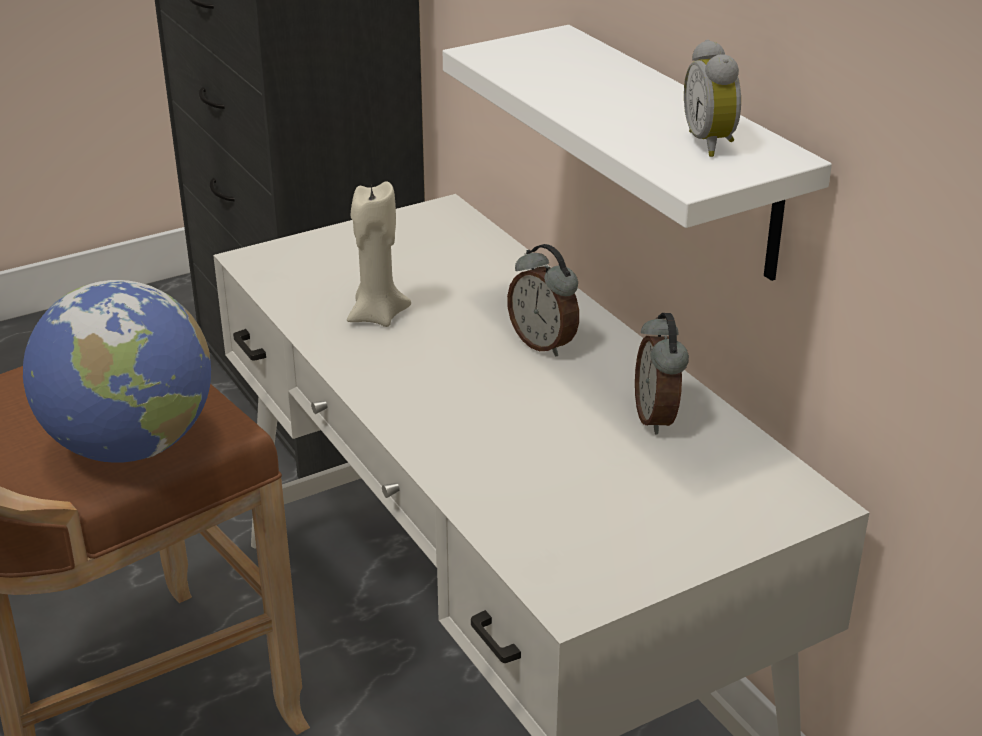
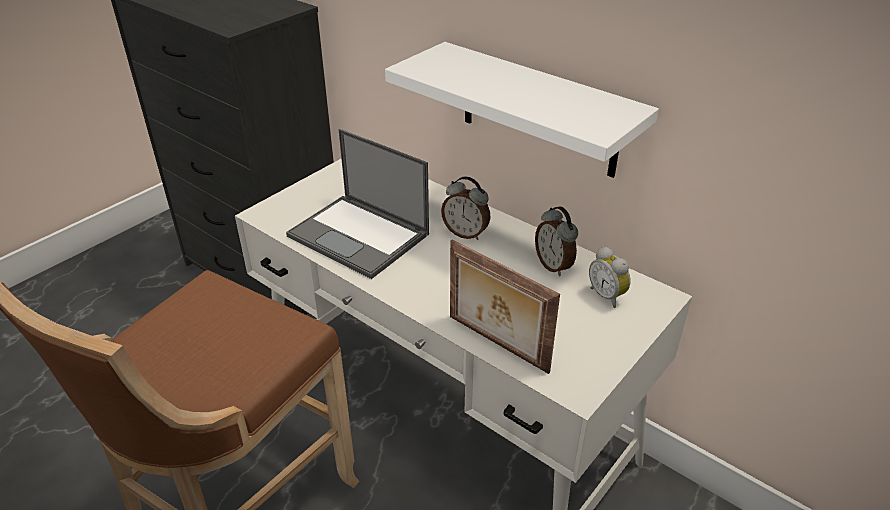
camera: 20 degrees left, 5 degrees up
globe [23,280,211,463] -> none
beige candle [347,181,411,327] -> laptop [286,129,429,279]
alarm clock [684,39,741,157] -> alarm clock moved to [589,246,631,308]
none -> picture frame [450,239,560,374]

